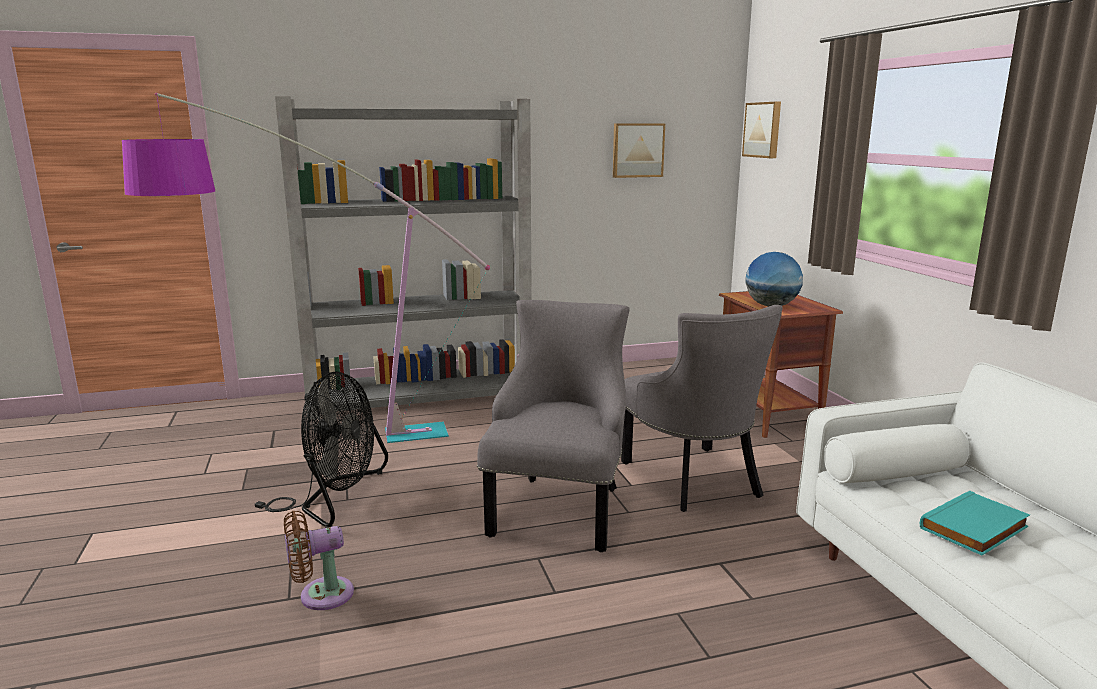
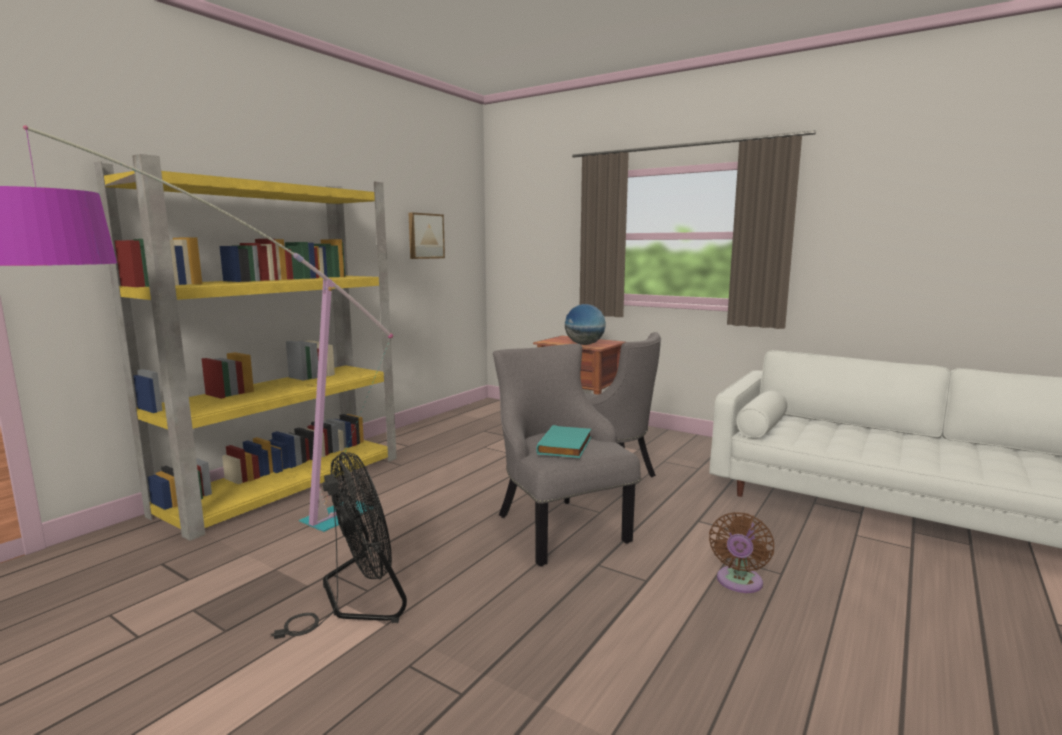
camera: 40 degrees left, 5 degrees down
grey bookcase [275,96,532,420] -> yellow bookcase [94,154,397,541]
brown fan [284,511,354,610] -> brown fan moved to [709,512,774,593]
picture [742,102,781,158] -> none
turquoise book [920,491,1030,555] -> turquoise book moved to [536,425,591,458]

